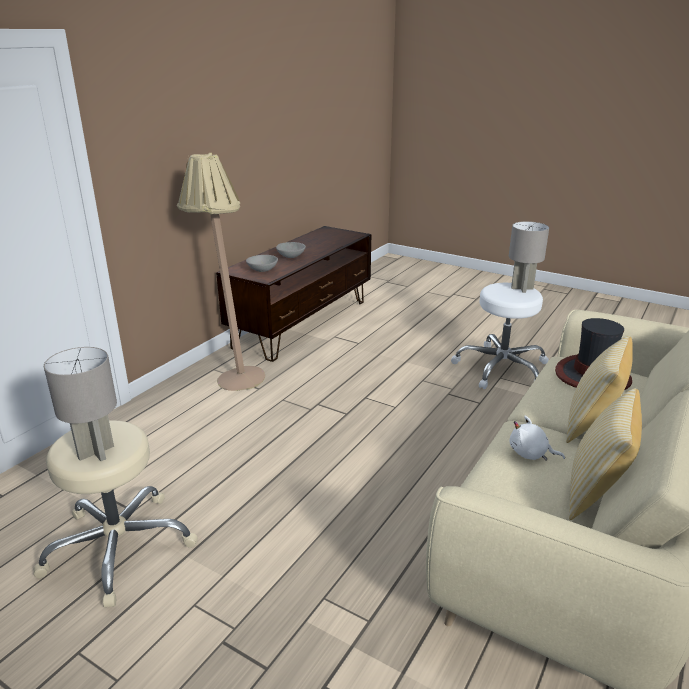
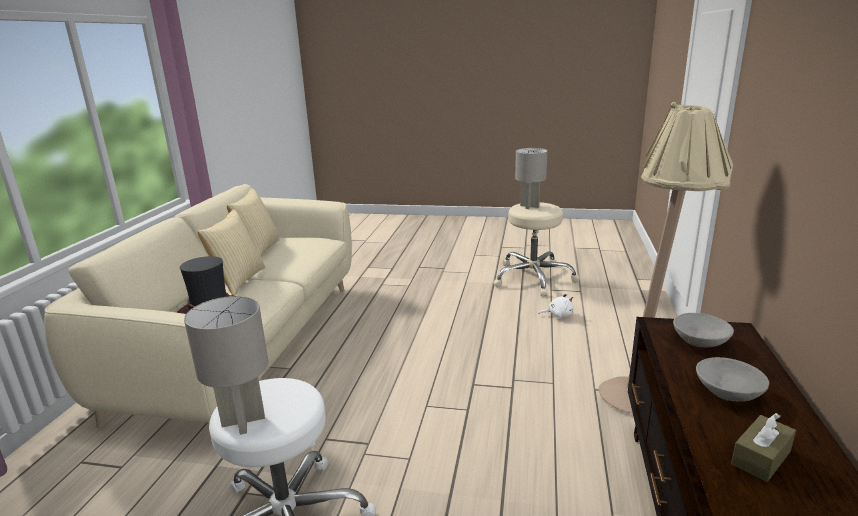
camera: 160 degrees right, 5 degrees down
white plush toy [509,416,565,461] -> white plush toy moved to [539,293,574,318]
none -> brown tissue box [731,413,796,482]

